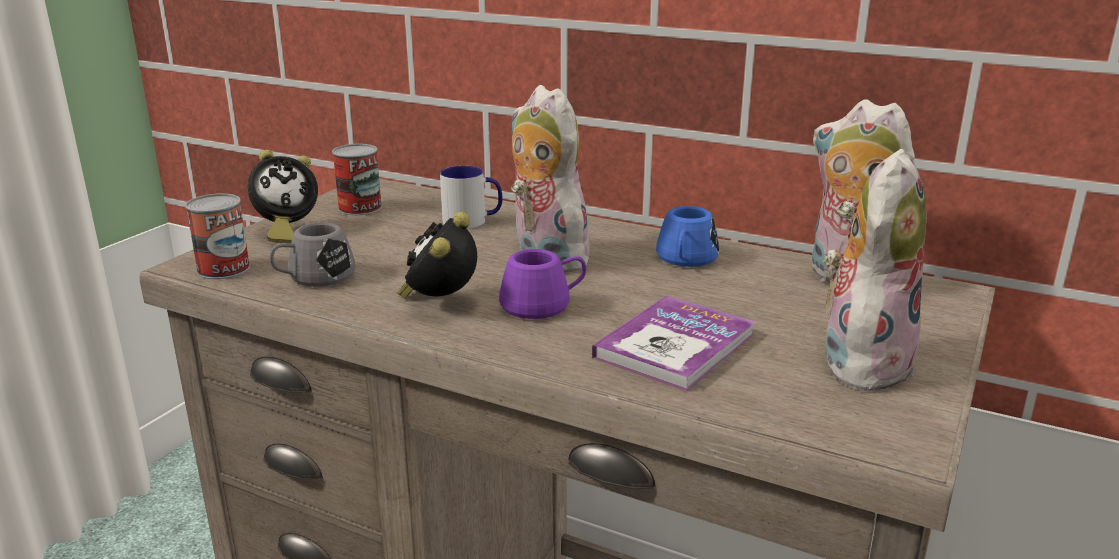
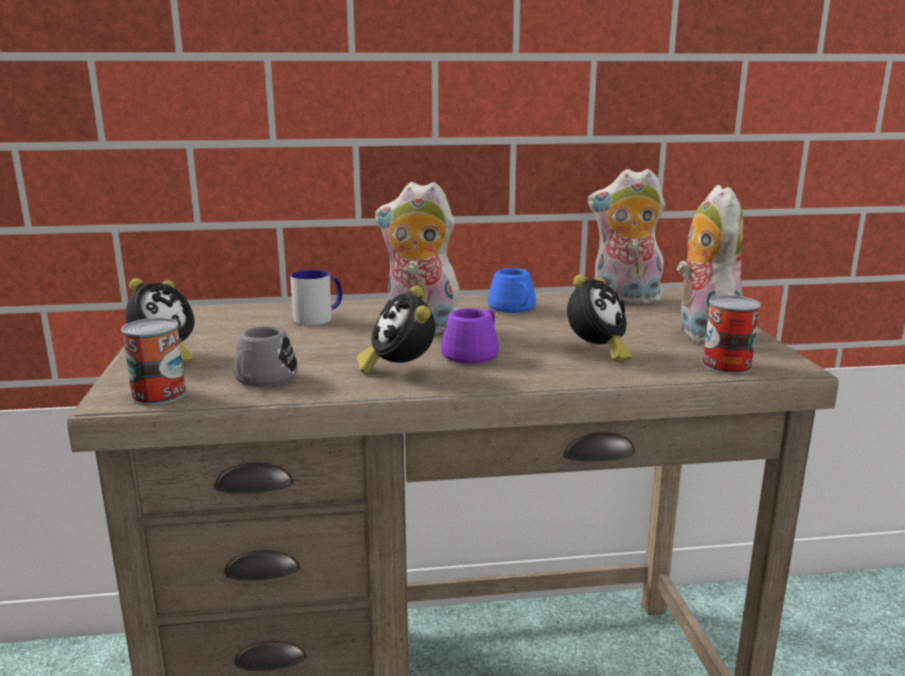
camera: 35 degrees left, 5 degrees down
can [332,144,382,215] -> can moved to [702,295,761,374]
book [592,295,756,391] -> alarm clock [567,274,632,362]

